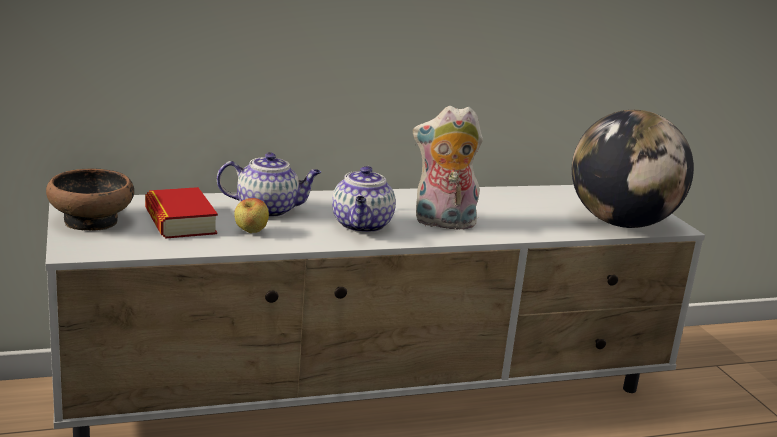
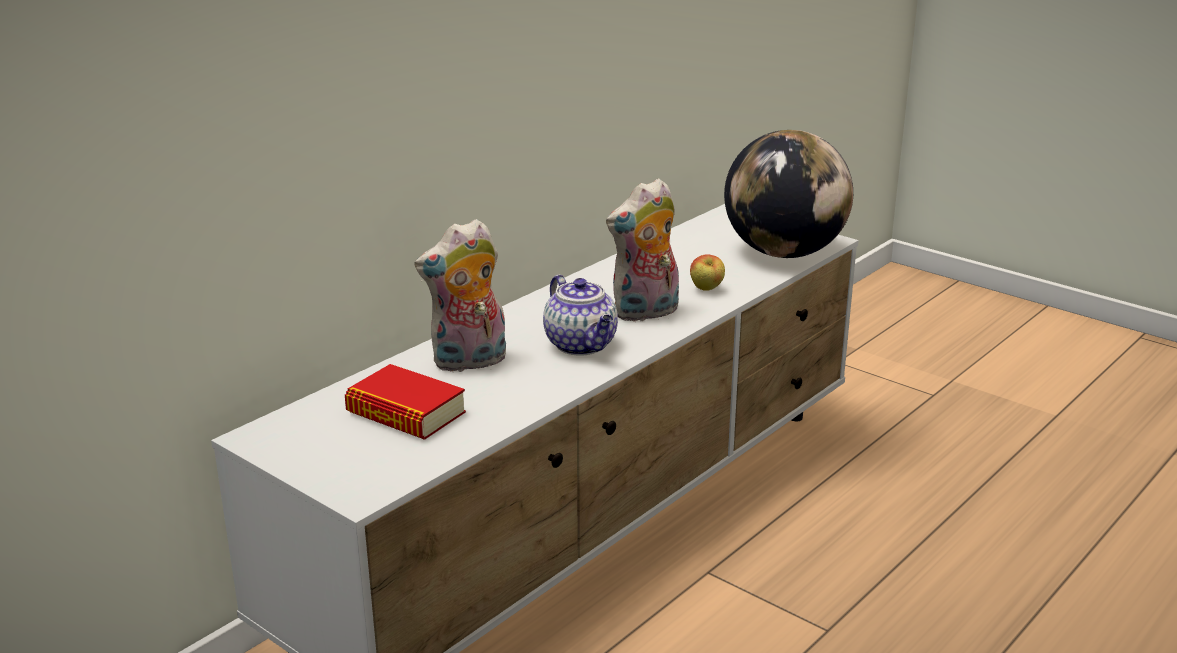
camera: 30 degrees left, 5 degrees up
bowl [46,169,134,231] -> none
teapot [217,152,321,218] -> plush toy [414,219,506,372]
apple [234,198,269,233] -> apple moved to [690,254,725,291]

